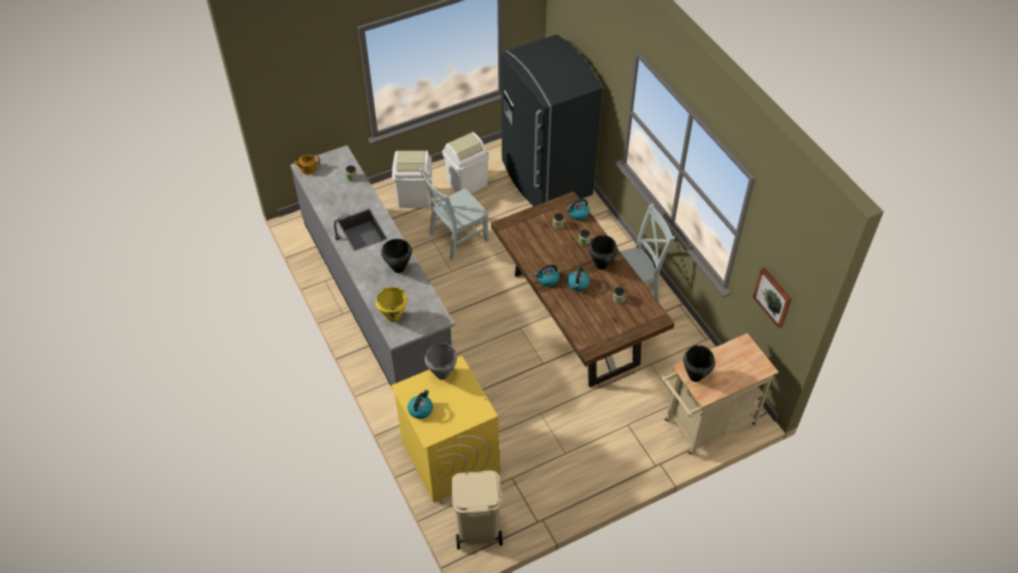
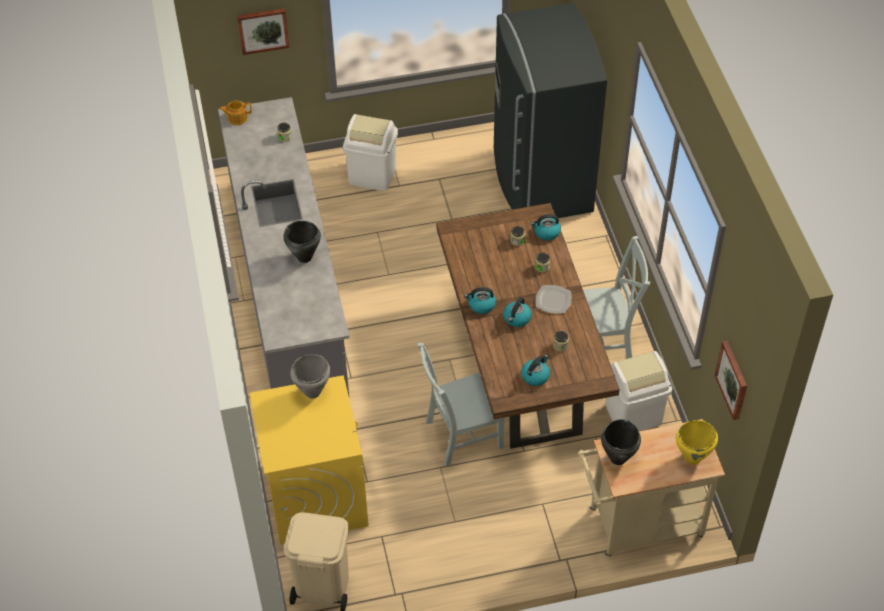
camera: 15 degrees right, 0 degrees up
yellow cooking pot [376,287,407,322] -> yellow cooking pot moved to [676,420,718,465]
kettle [408,390,433,419] -> kettle moved to [521,355,550,386]
grey chair [419,168,489,260] -> grey chair moved to [417,343,505,467]
white trash can [442,132,489,193] -> white trash can moved to [606,351,672,431]
black cooking pot [589,235,618,270] -> plate [536,285,572,313]
none -> picture [237,8,290,55]

